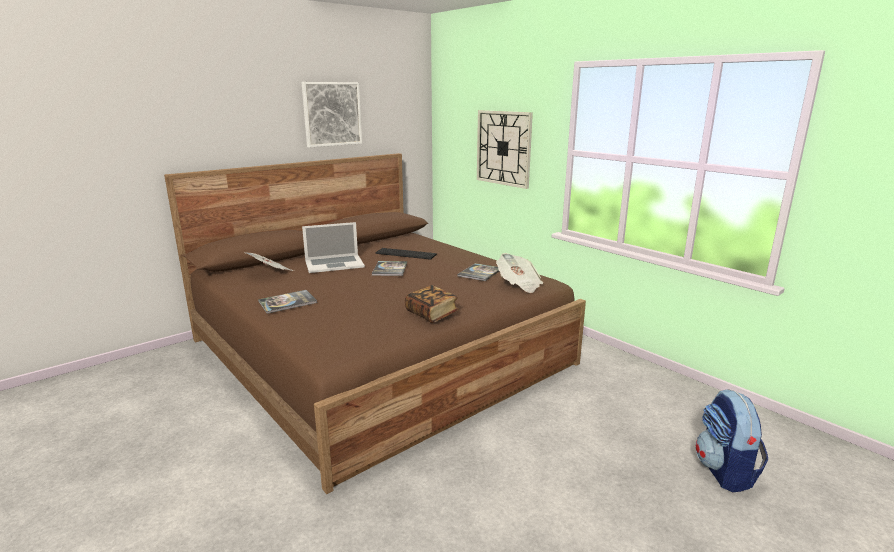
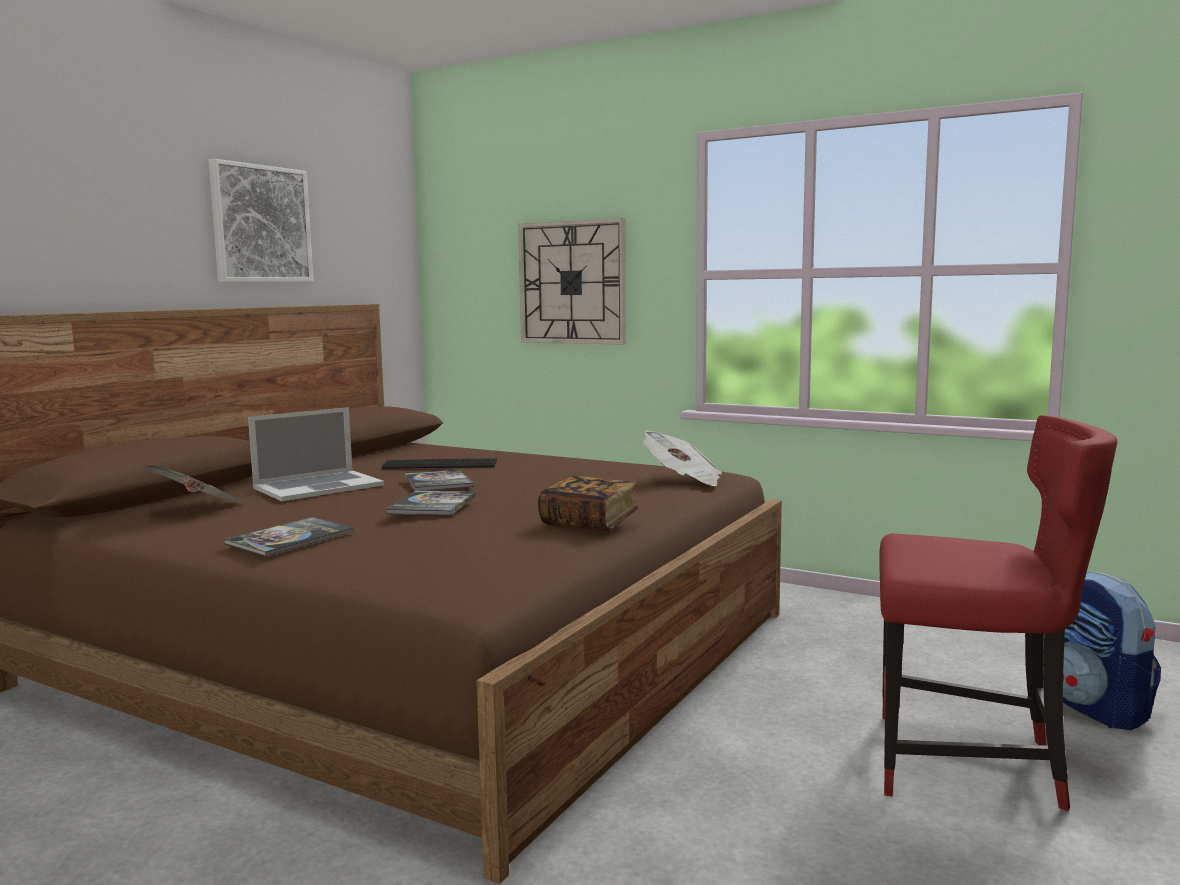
camera: 20 degrees left, 10 degrees down
book [457,263,499,281] -> book moved to [386,490,476,515]
none -> red chair [879,415,1117,811]

